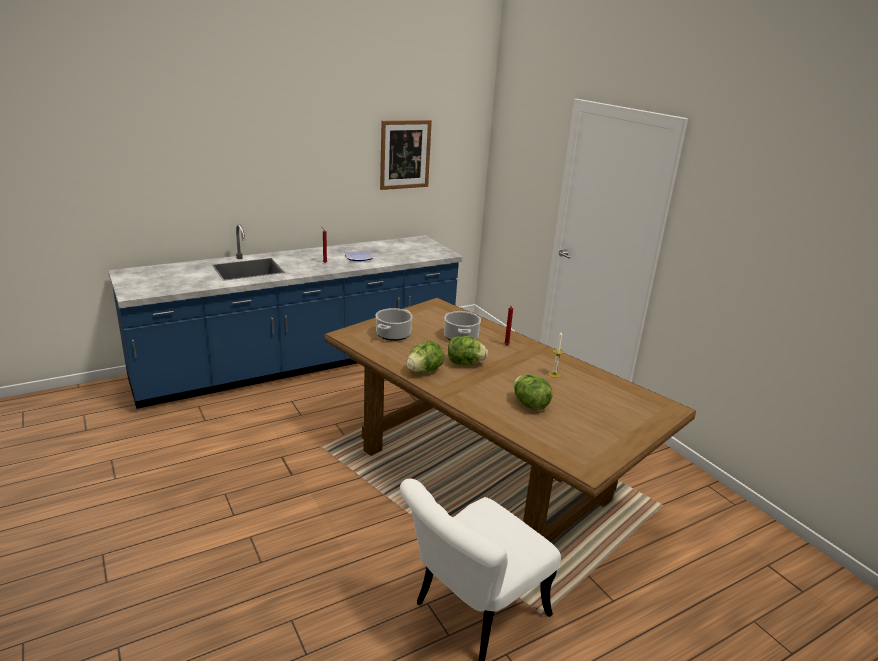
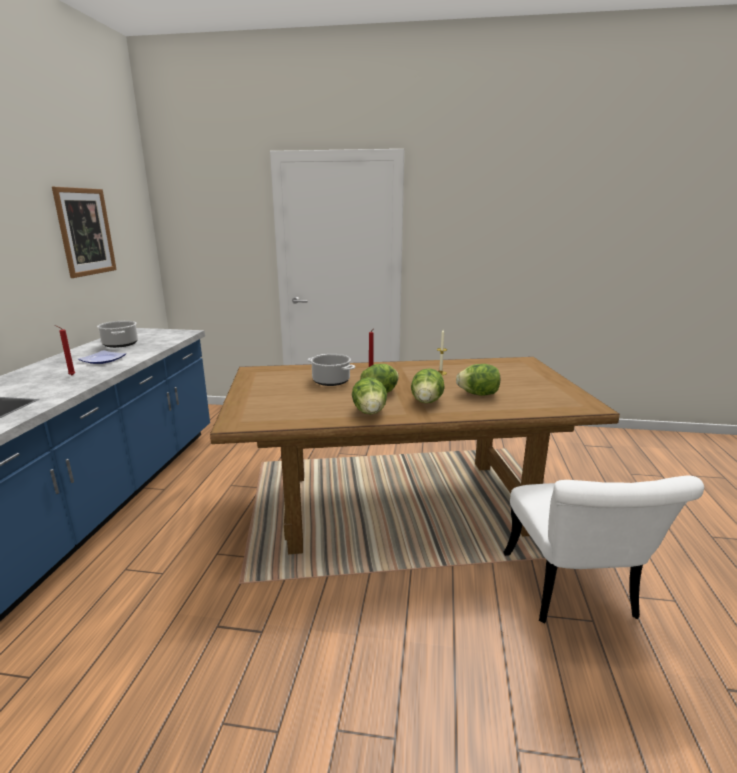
camera: 50 degrees left, 5 degrees down
cooking pot [375,308,413,341] -> cooking pot moved to [97,321,138,348]
none -> lettuce [411,368,445,403]

